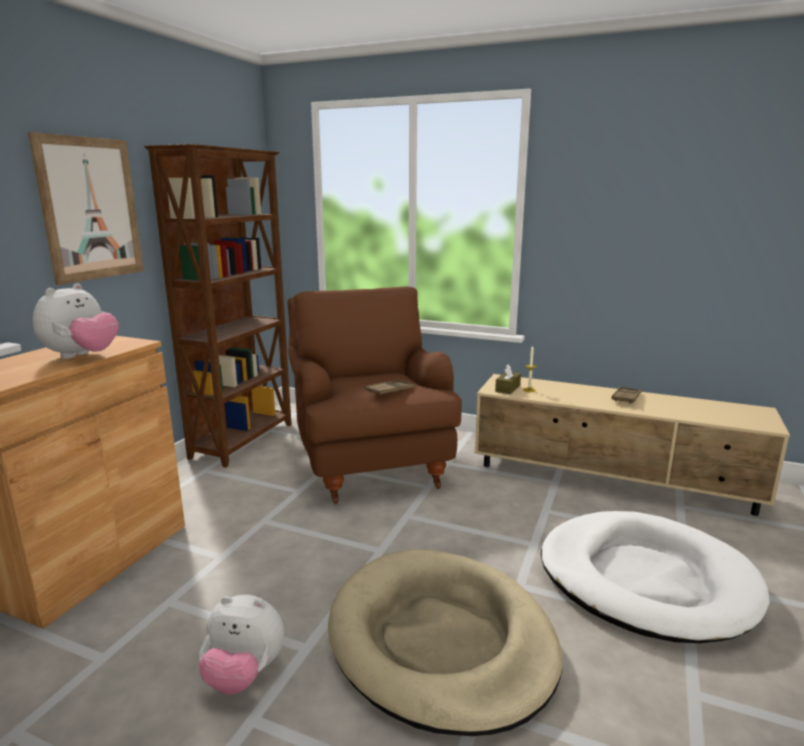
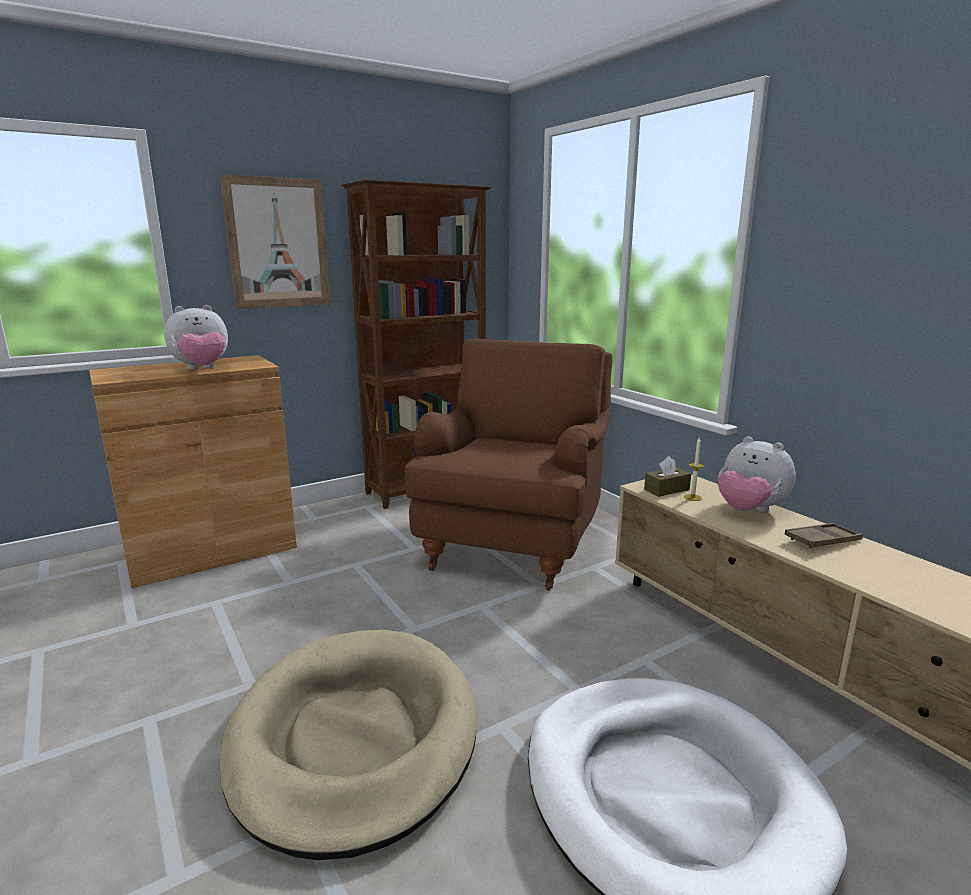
camera: 35 degrees right, 0 degrees up
plush toy [198,595,284,695] -> plush toy moved to [718,436,796,512]
brown tray [365,380,415,396] -> none

